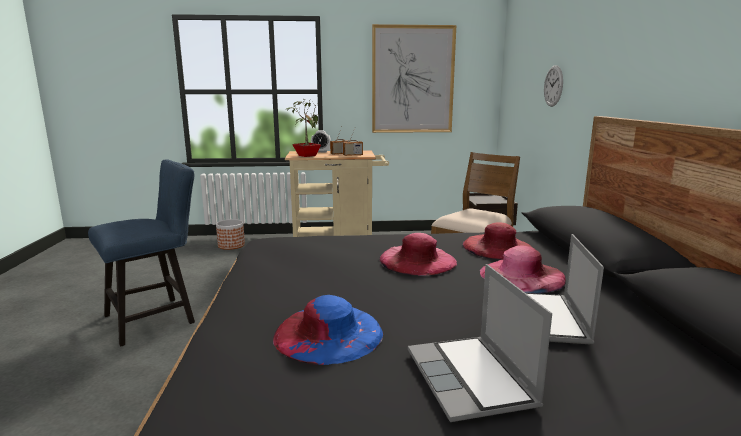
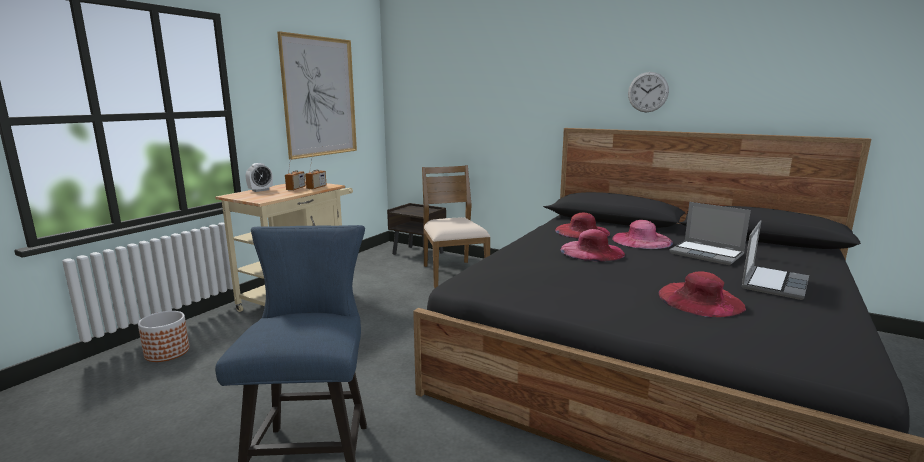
camera: 55 degrees left, 0 degrees up
blue hat [273,295,383,365] -> red hat [658,271,746,317]
potted plant [285,98,321,157] -> none
laptop [408,264,552,422] -> laptop turned 75 degrees counterclockwise [741,221,809,300]
wall clock [544,65,563,107] -> wall clock moved to [628,72,669,112]

